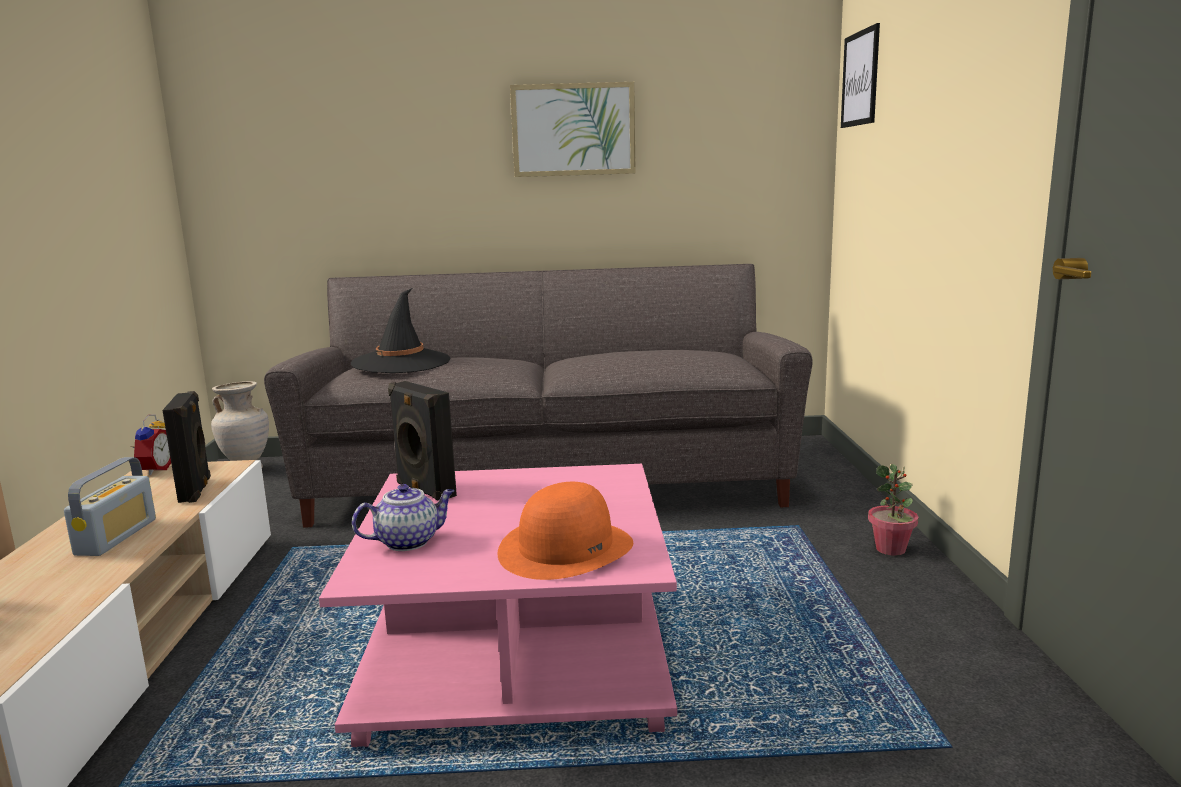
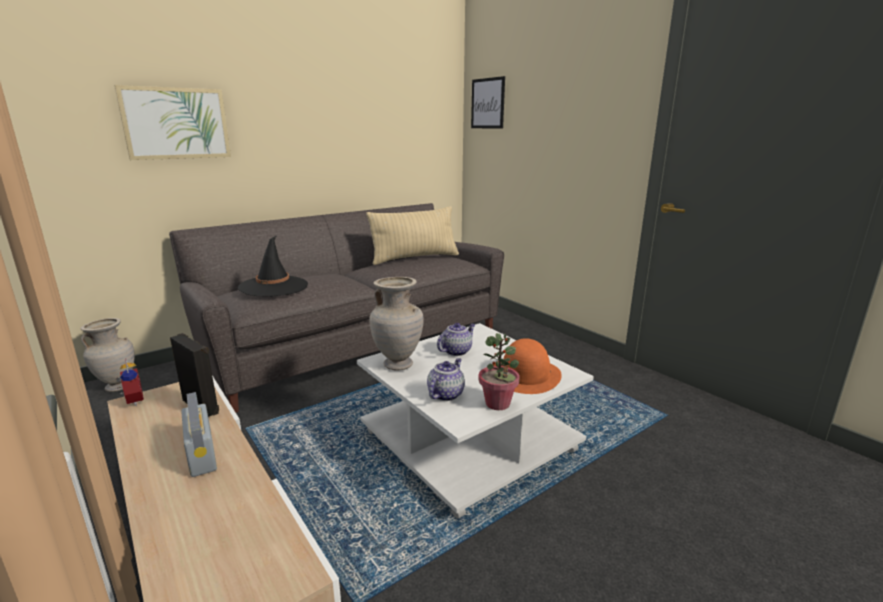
camera: 35 degrees left, 5 degrees up
pink coffee table [319,464,677,747] -> white coffee table [357,323,594,519]
black speaker [388,381,457,501] -> beige vase [369,277,424,370]
picture [510,82,636,177] -> picture moved to [114,85,231,160]
potted plant [868,464,919,556] -> potted plant moved to [478,333,520,410]
none -> beige pillow [366,206,459,265]
none -> teapot [437,323,475,356]

